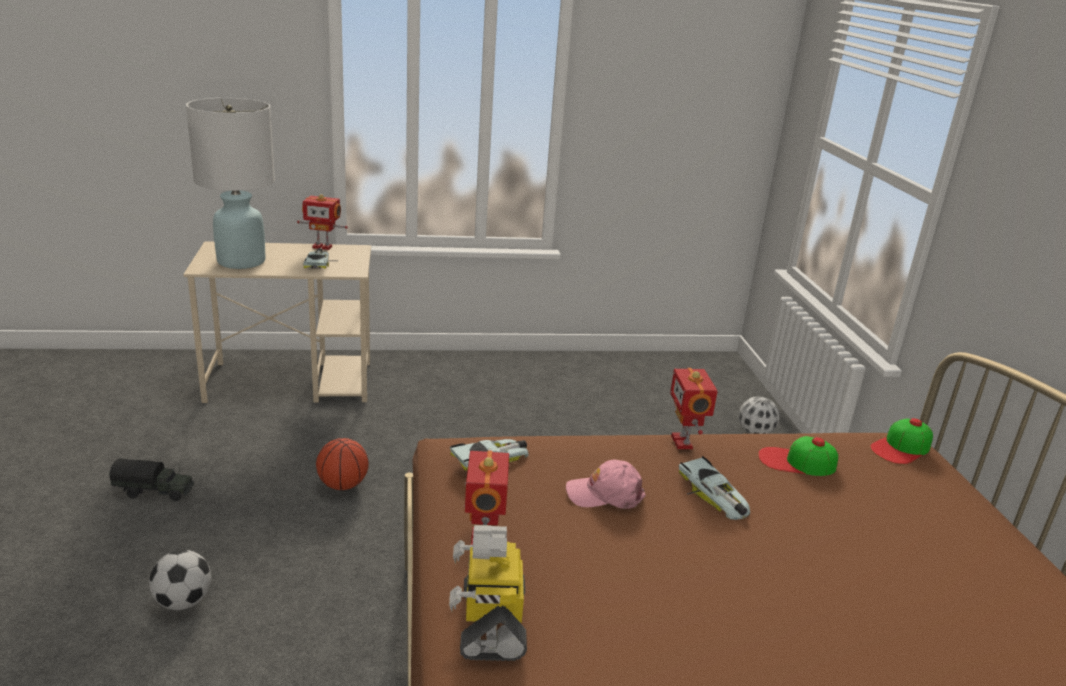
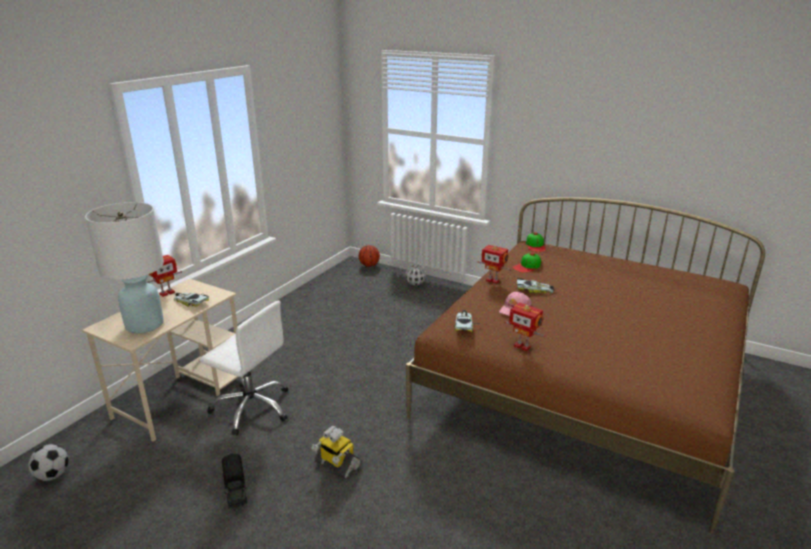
camera: 50 degrees left, 0 degrees up
toy truck [110,458,194,501] -> toy truck turned 120 degrees clockwise [222,454,247,508]
football [149,550,211,610] -> football moved to [28,444,69,481]
basketball [316,438,369,490] -> basketball moved to [359,245,380,267]
toy robot [449,525,527,661] -> toy robot moved to [311,426,361,479]
none -> white office chair [200,301,288,436]

